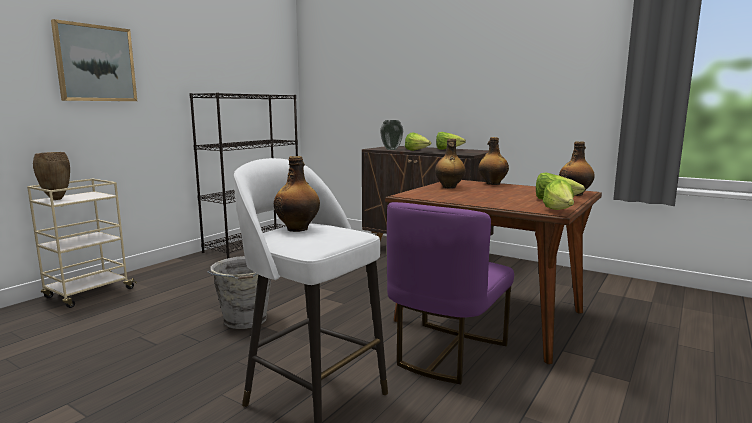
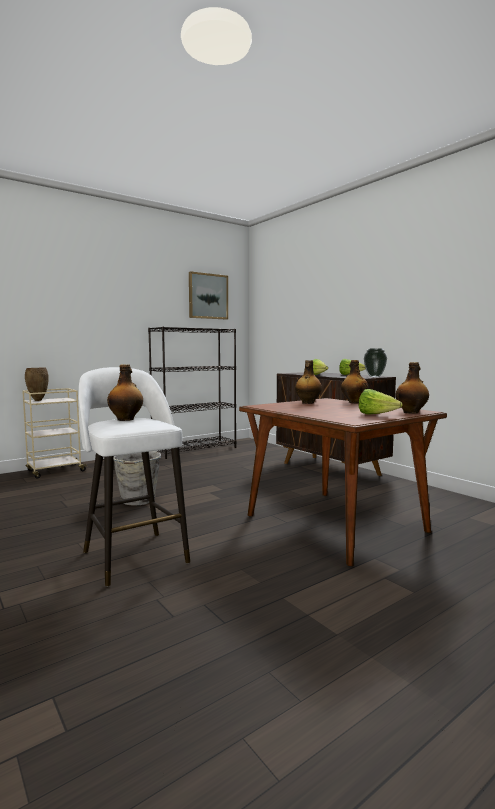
camera: 20 degrees right, 5 degrees down
picture [51,19,137,101] -> picture moved to [189,271,228,320]
vase [380,120,403,150] -> vase moved to [364,348,387,377]
purple chair [387,202,514,384] -> none
lettuce [543,179,574,210] -> none

